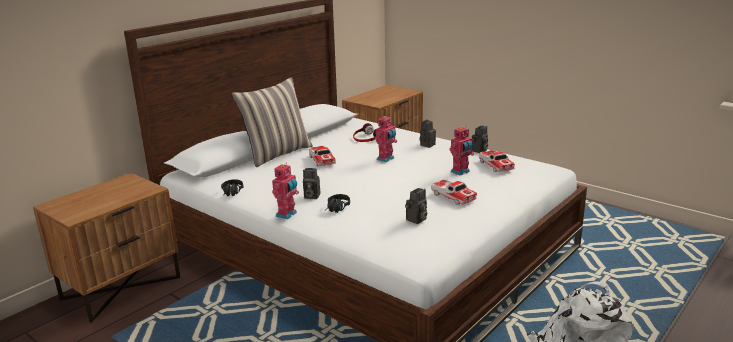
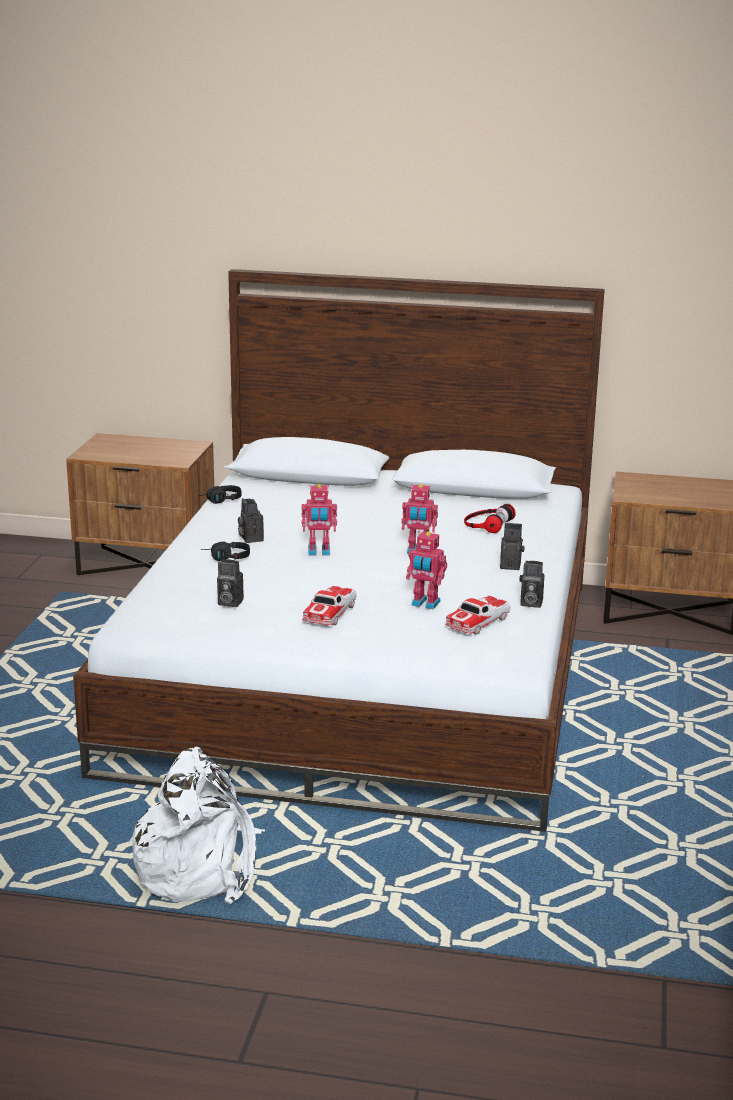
camera: 60 degrees right, 0 degrees up
pillow [232,77,313,167] -> none
toy robot [272,163,299,219] -> toy robot moved to [301,484,337,555]
toy car [309,146,336,167] -> none

